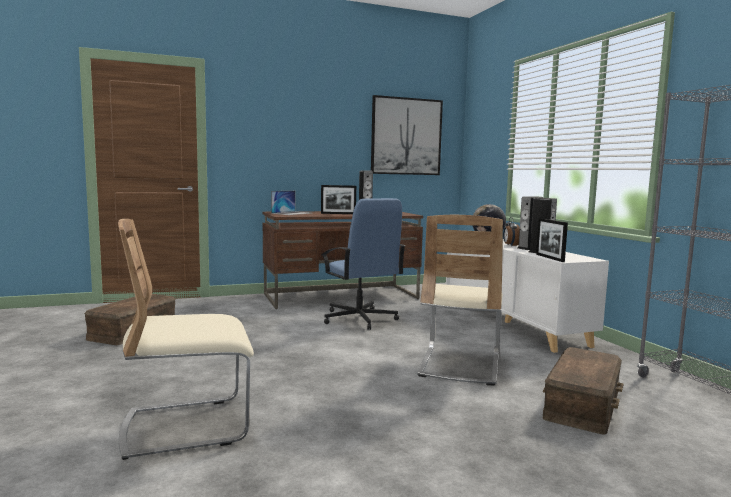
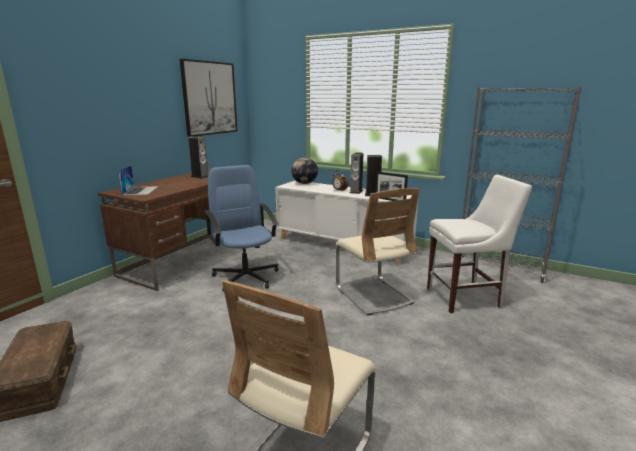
camera: 40 degrees left, 10 degrees up
picture frame [321,185,356,214] -> none
blue office chair [322,198,406,330] -> blue office chair turned 135 degrees counterclockwise [205,165,279,292]
brown storage box [543,347,624,435] -> white chair [427,175,532,313]

